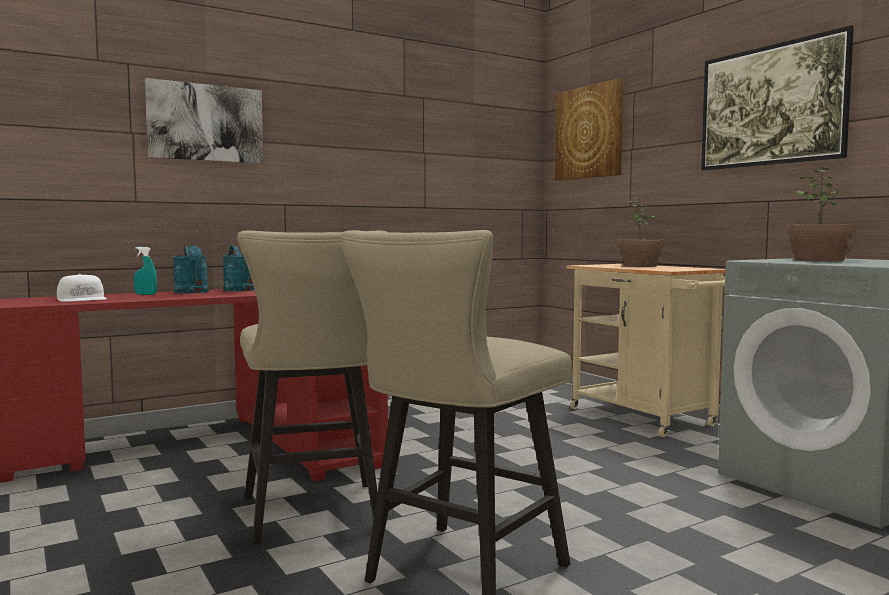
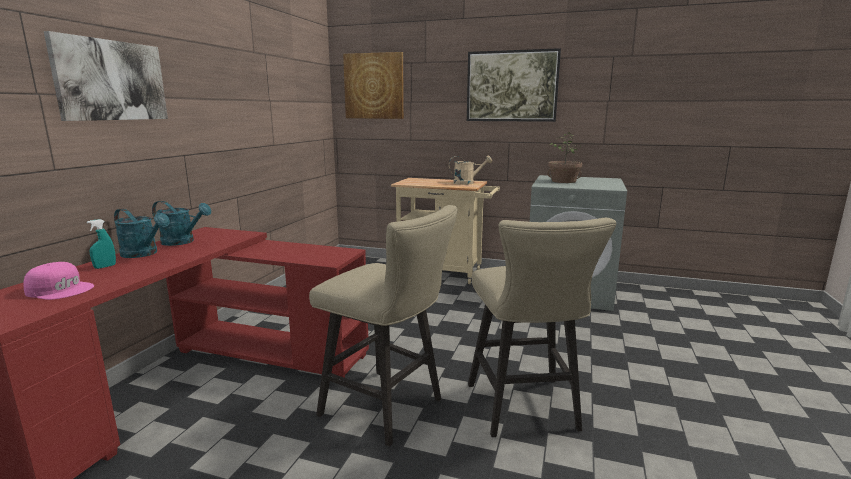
camera: 40 degrees left, 10 degrees up
white cap [57,274,107,302] -> pink cap [23,262,94,300]
potted plant [618,198,665,267] -> none
none -> beige watering can [449,155,492,185]

